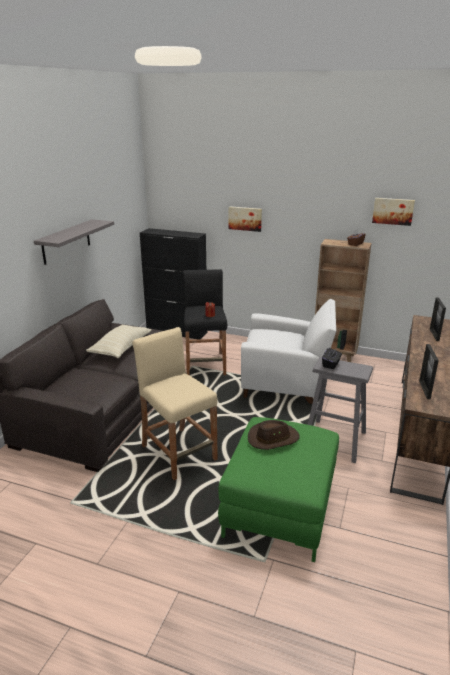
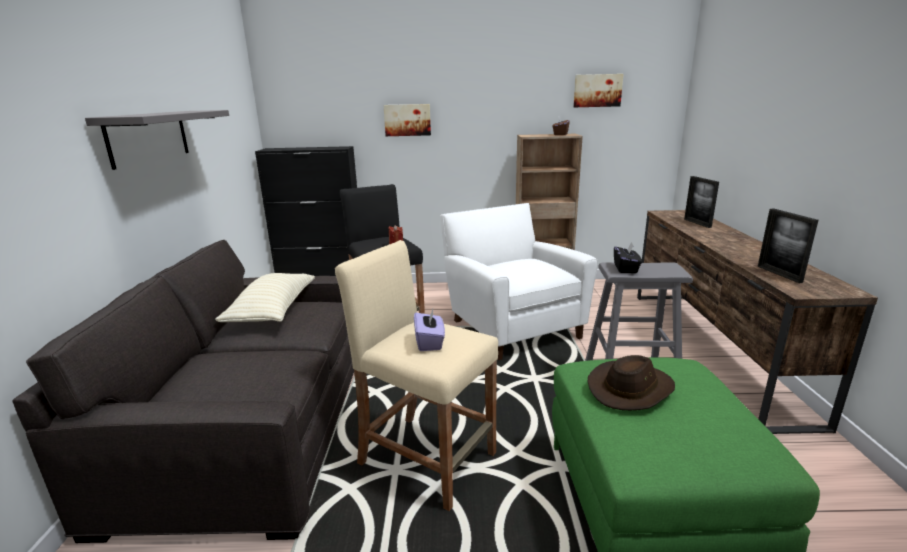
camera: 20 degrees left, 5 degrees down
white armchair [241,299,336,404] -> white armchair turned 105 degrees counterclockwise [440,203,598,360]
none -> purple tissue box [414,309,445,351]

